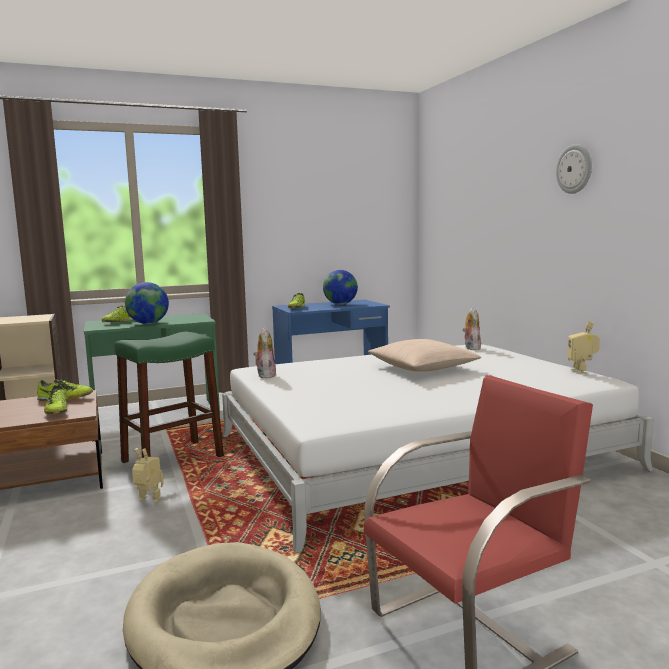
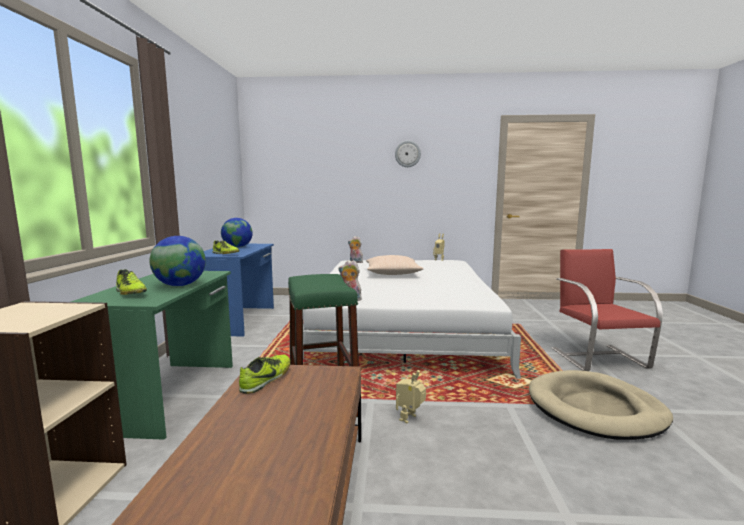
camera: 65 degrees left, 0 degrees up
shoe [44,385,67,414] -> none

